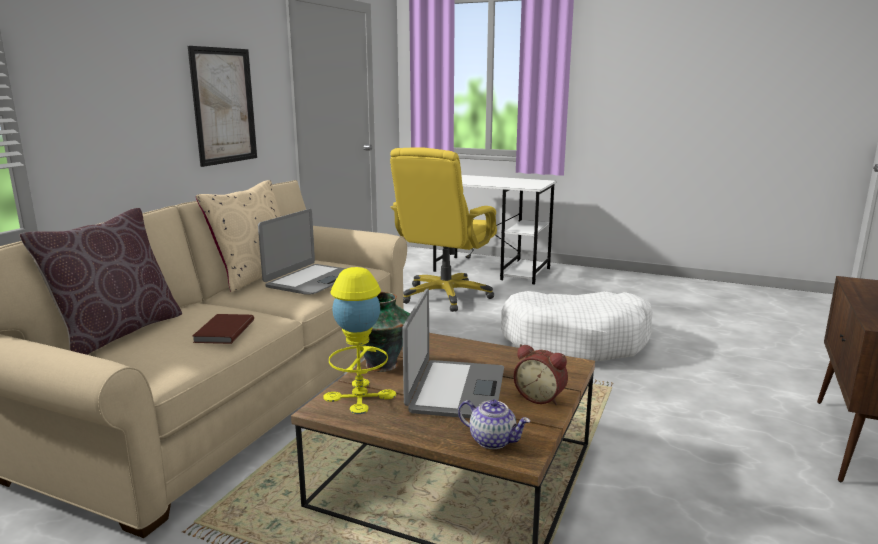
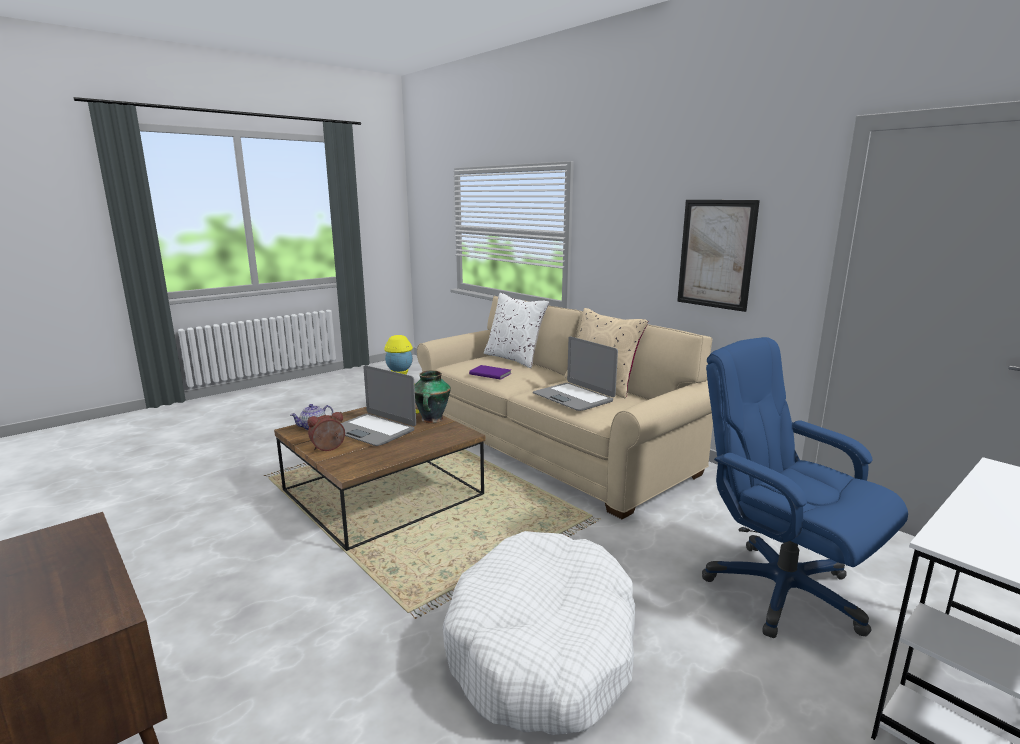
camera: 115 degrees right, 0 degrees up
brown pillow [19,208,182,355] -> white pillow [484,293,549,368]
brown book [193,314,254,344] -> purple book [469,365,511,380]
yellow office chair [390,147,497,312] -> blue office chair [702,337,908,638]

